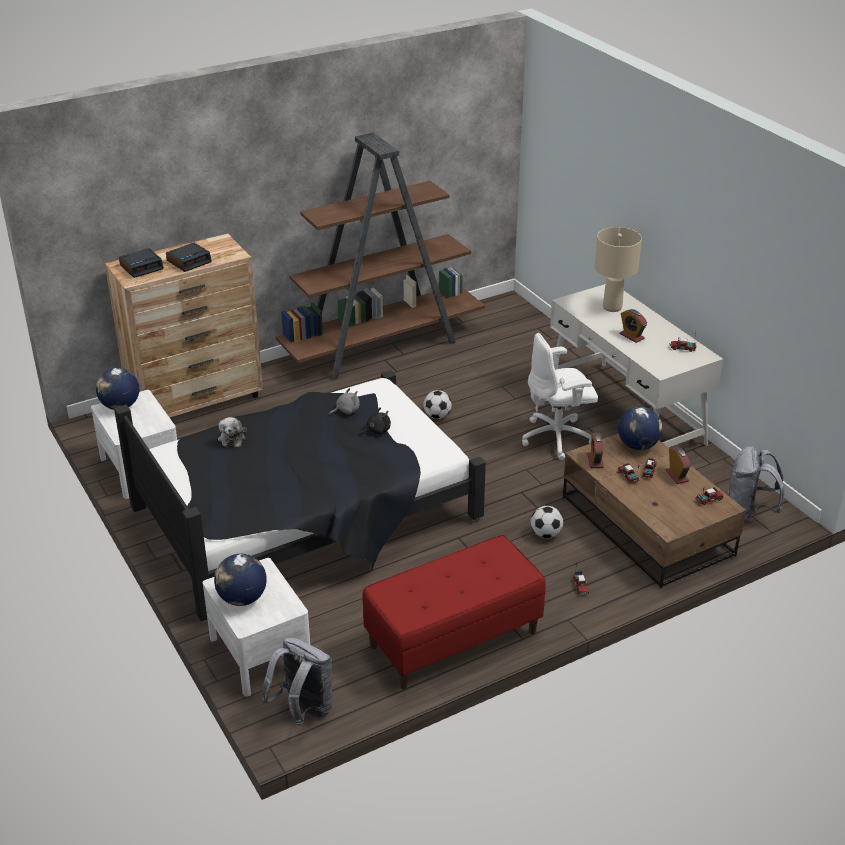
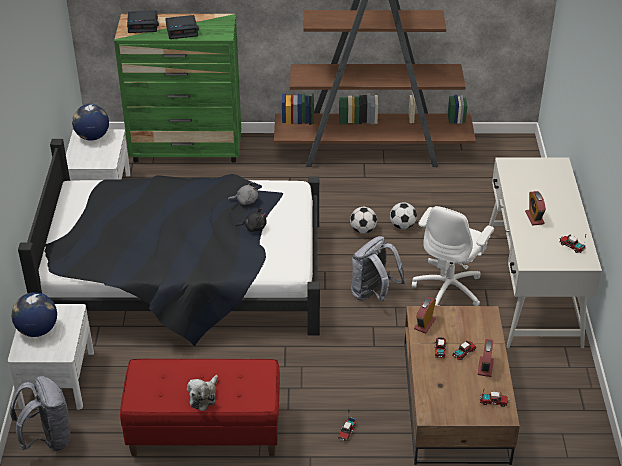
camera: 30 degrees right, 5 degrees up
brown dresser [105,234,263,418] -> green dresser [114,14,241,163]
plush toy [218,417,247,448] -> plush toy moved to [187,375,218,411]
white office chair [522,333,598,460] -> white office chair turned 75 degrees counterclockwise [412,206,494,306]
football [531,506,563,538] -> football moved to [390,202,417,229]
beige table lamp [595,227,642,312] -> none
globe [618,406,662,450] -> none
grey backpack [728,446,785,522] -> grey backpack moved to [351,236,406,302]

